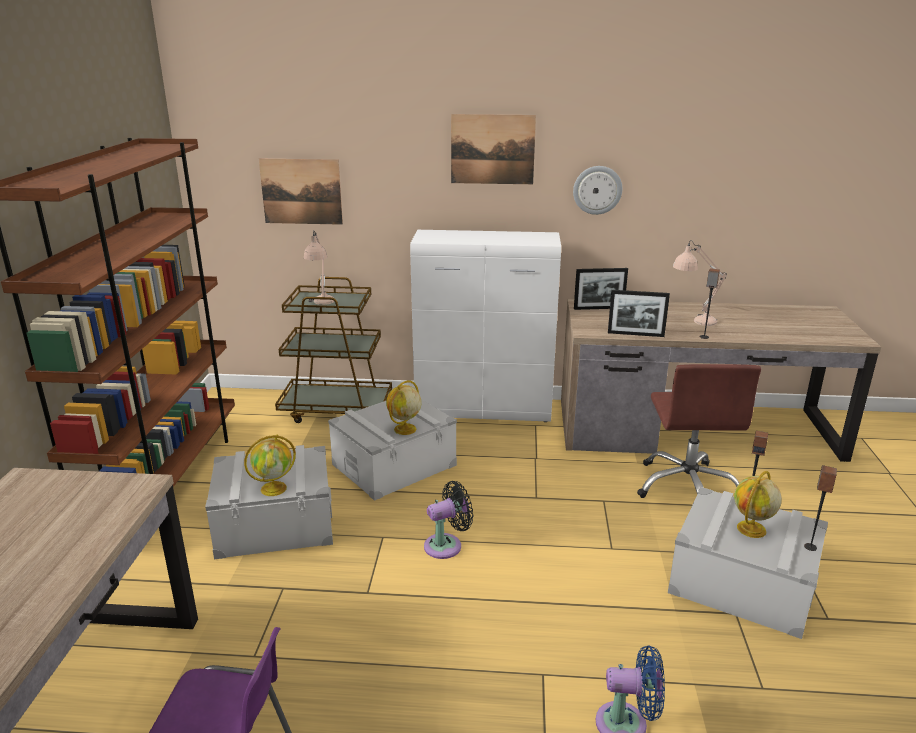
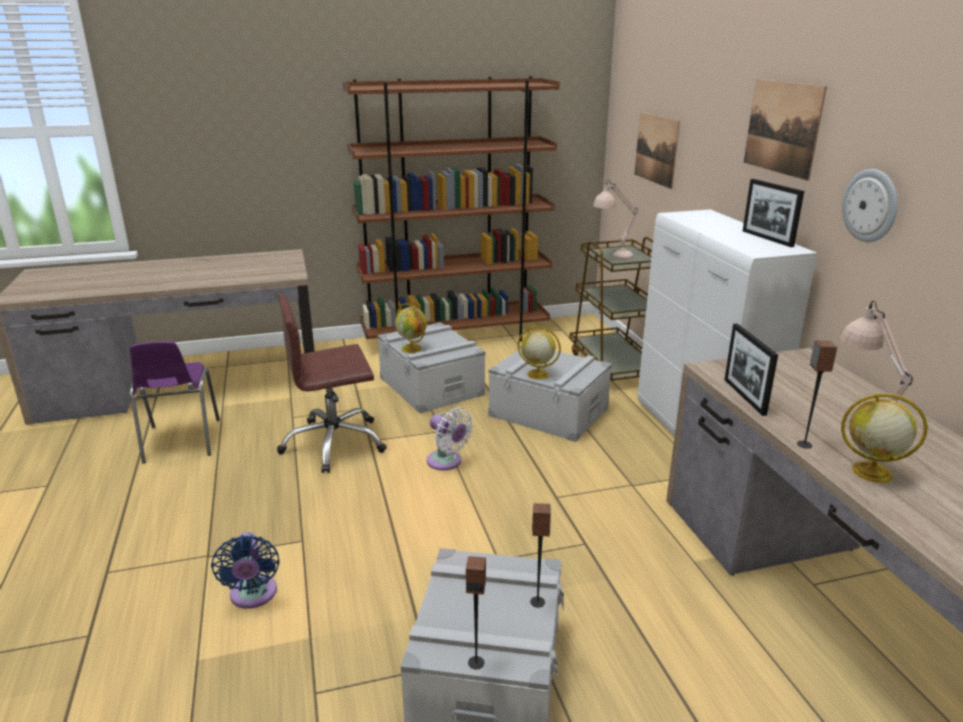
camera: 70 degrees right, 0 degrees up
black fan [424,481,473,559] -> white fan [427,407,473,470]
picture frame [574,268,628,310] -> picture frame moved to [743,179,804,247]
brown office chair [637,364,762,498] -> brown office chair moved to [277,294,387,473]
globe [734,471,782,538] -> globe moved to [841,393,928,483]

